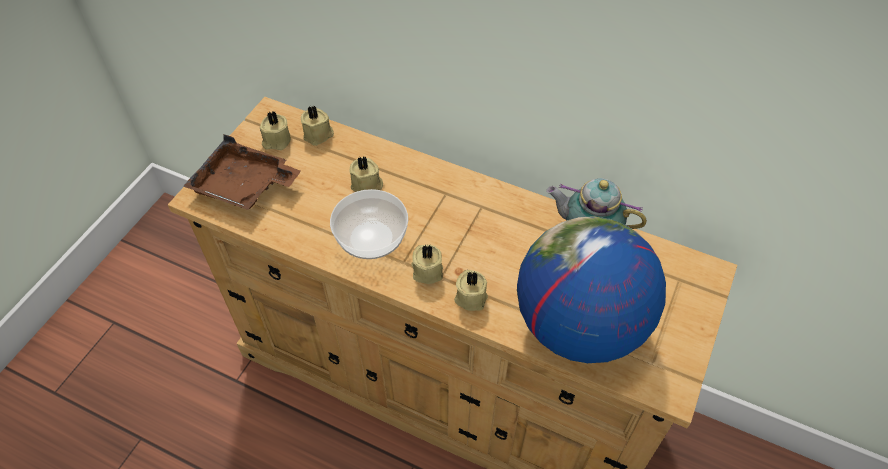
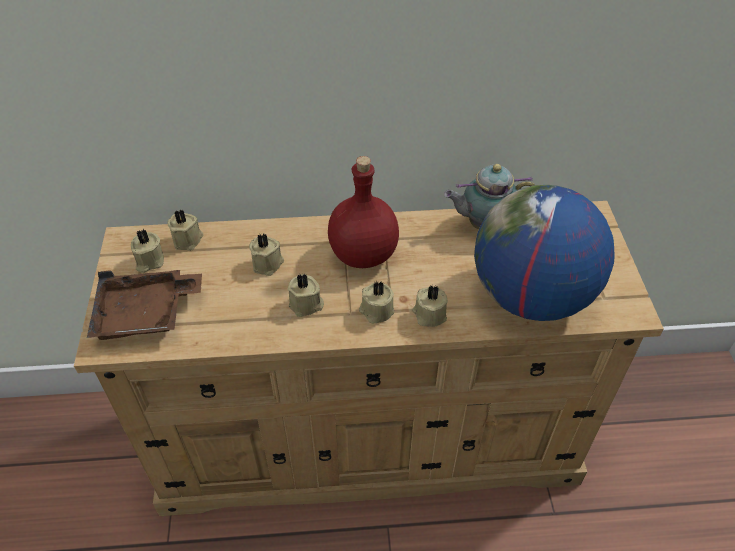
camera: 30 degrees left, 5 degrees down
bowl [330,189,408,259] -> beige candle [288,273,324,317]
none -> red bottle [328,156,399,268]

